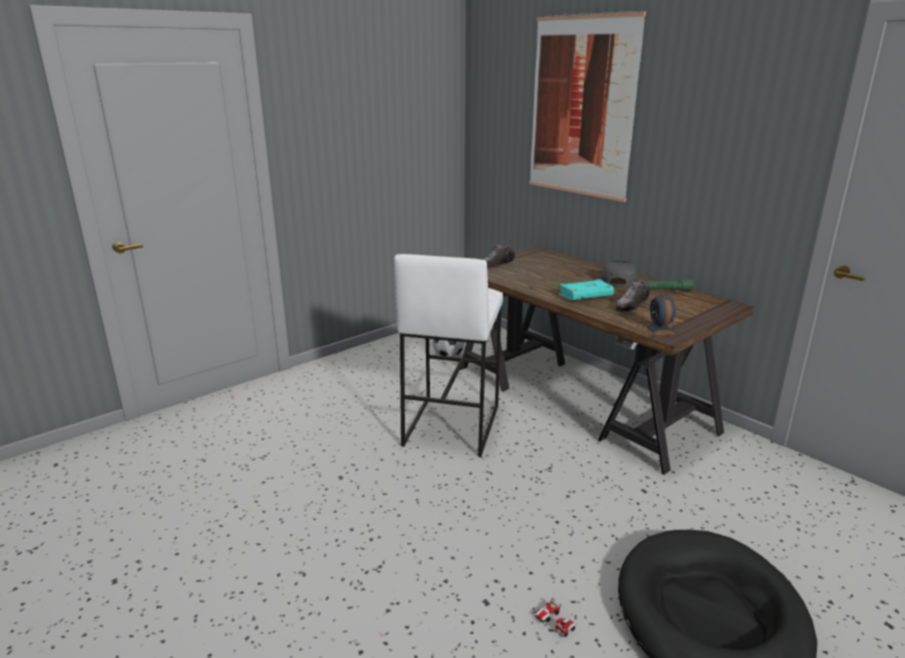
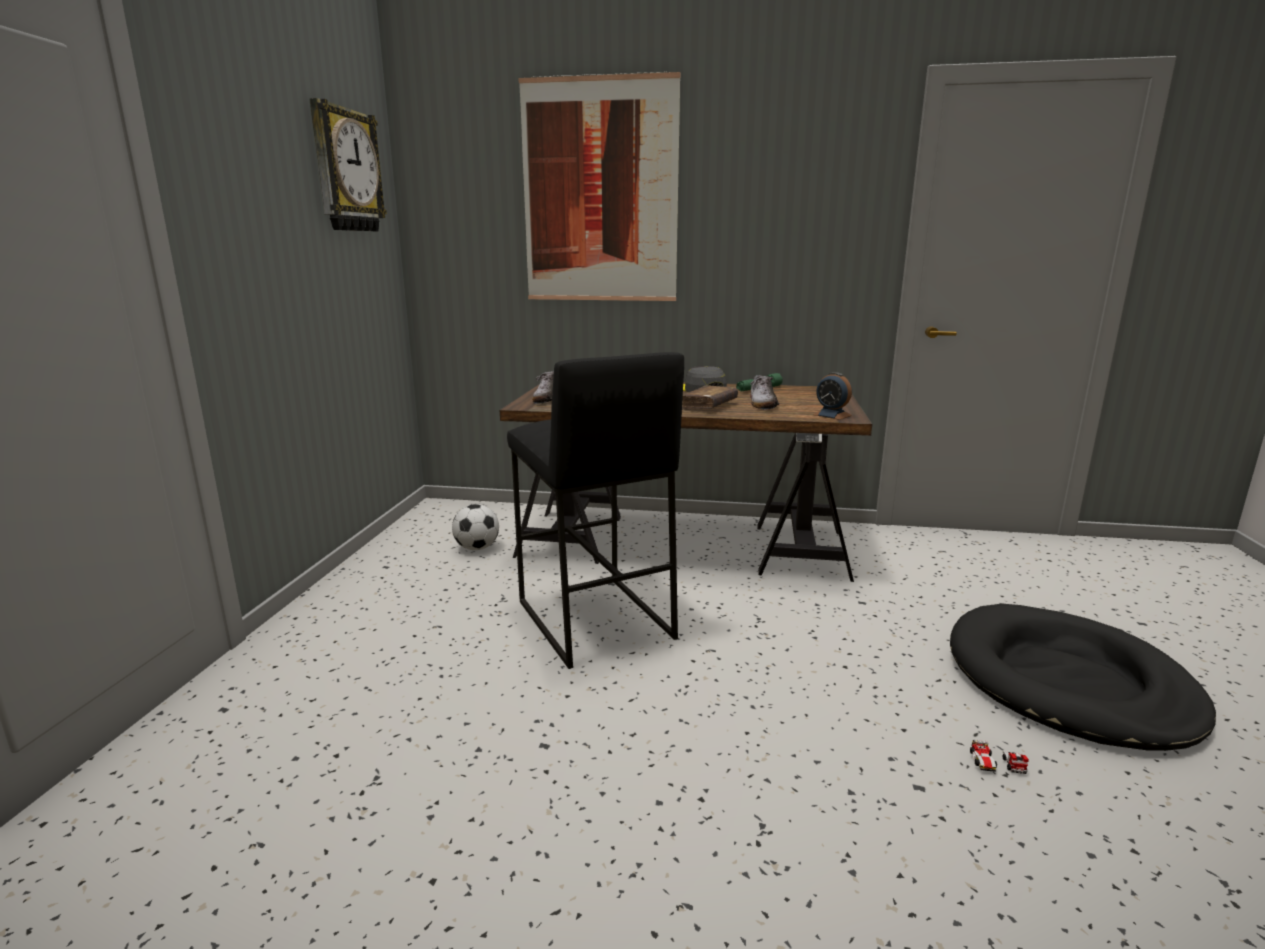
camera: 40 degrees left, 5 degrees down
white stool [394,254,503,457] -> black stool [507,352,684,669]
turquoise book [559,279,614,300] -> brown book [682,386,738,410]
none -> wall clock [309,98,387,231]

